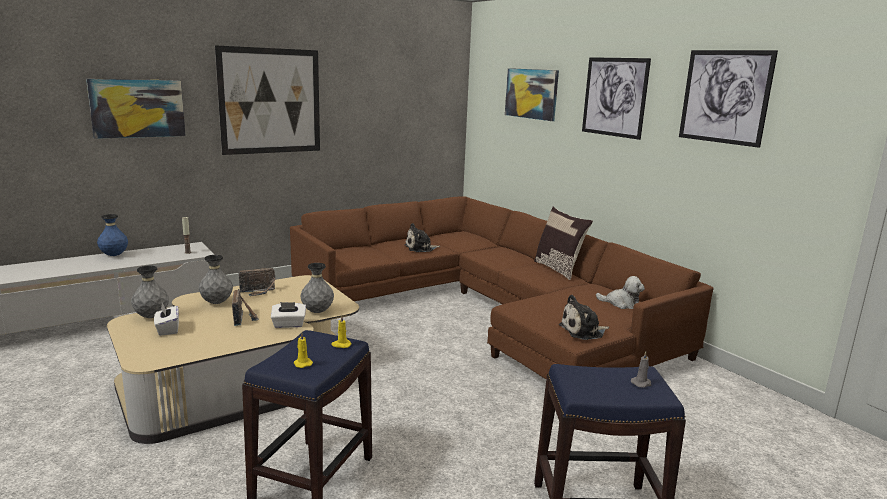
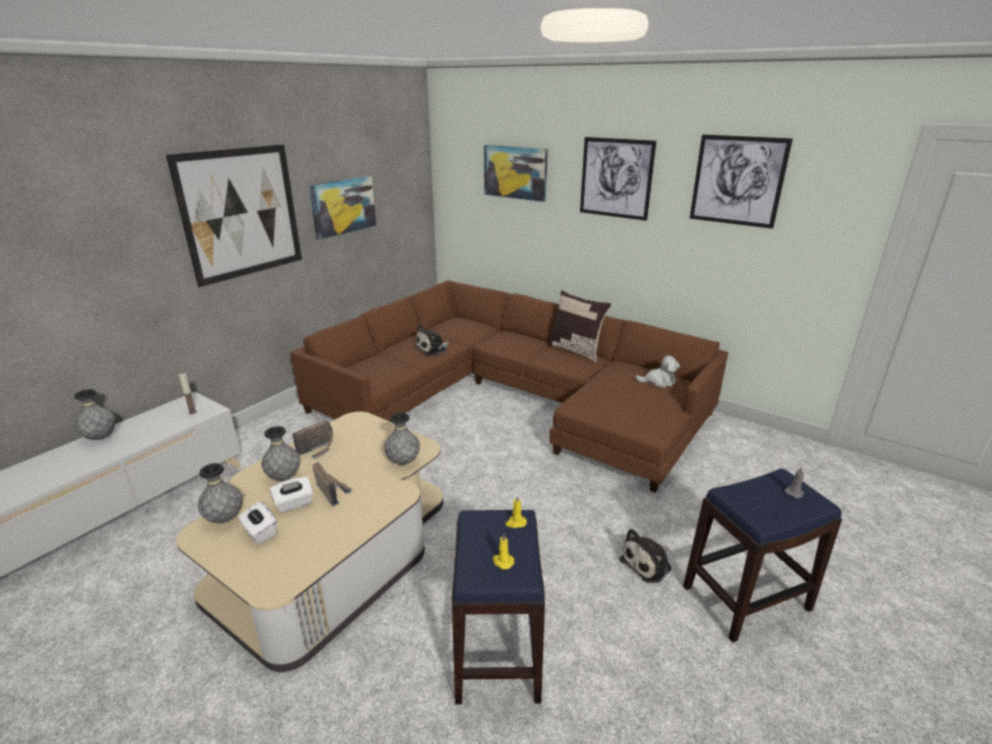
camera: 20 degrees left, 10 degrees up
picture [86,79,186,139] -> picture moved to [309,176,376,240]
blue vase [97,214,128,256] -> grey vase [74,389,116,440]
white tissue box [271,302,306,328] -> white tissue box moved to [269,477,313,513]
plush toy [559,295,609,340] -> plush toy moved to [620,529,672,583]

